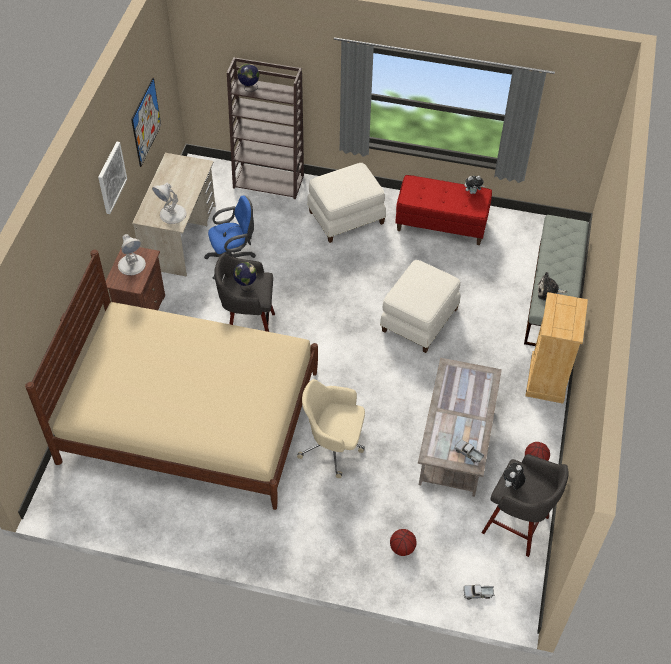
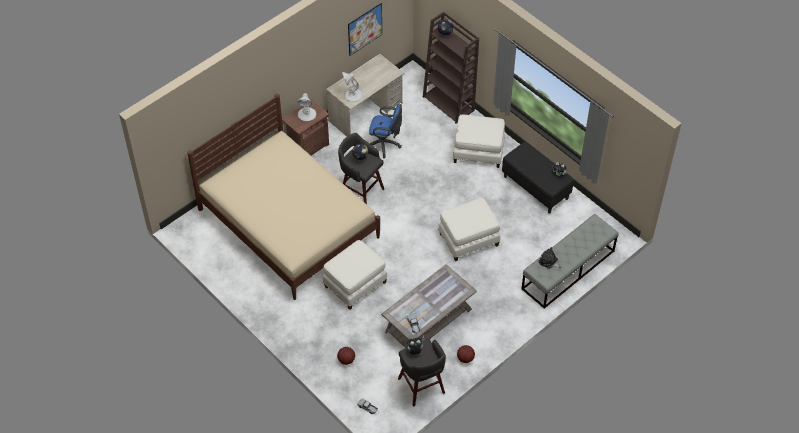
camera: 35 degrees right, 0 degrees up
picture [98,142,127,214] -> none
beige office chair [297,379,365,478] -> white ottoman [323,240,387,310]
red bench [395,175,492,245] -> black bench [502,142,574,214]
beige dresser [525,292,588,404] -> none

